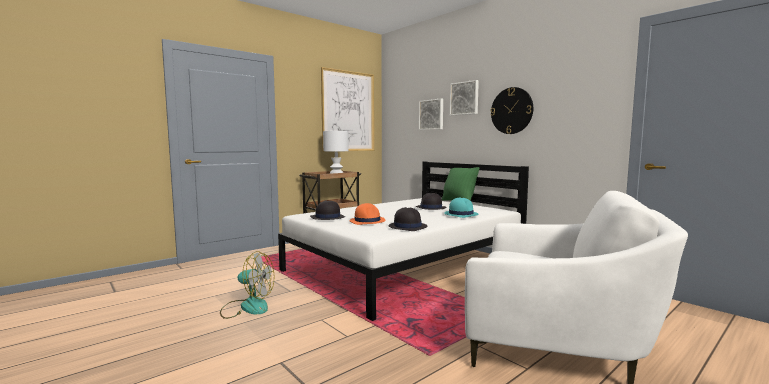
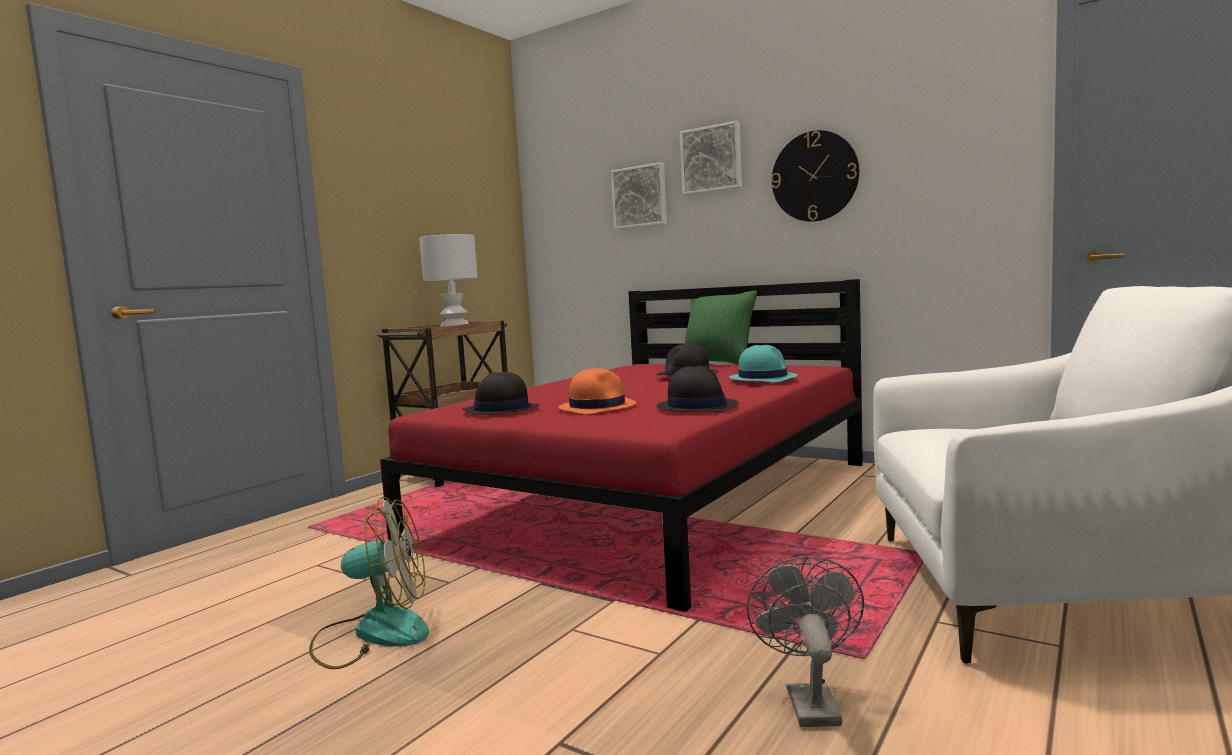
camera: 15 degrees left, 0 degrees up
white bed [278,162,529,321] -> red bed [380,279,863,612]
picture [321,67,374,151] -> none
none -> grey fan [747,556,864,727]

